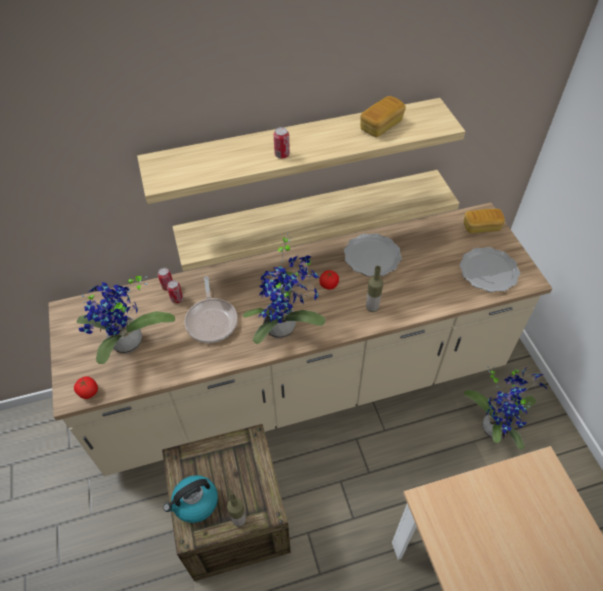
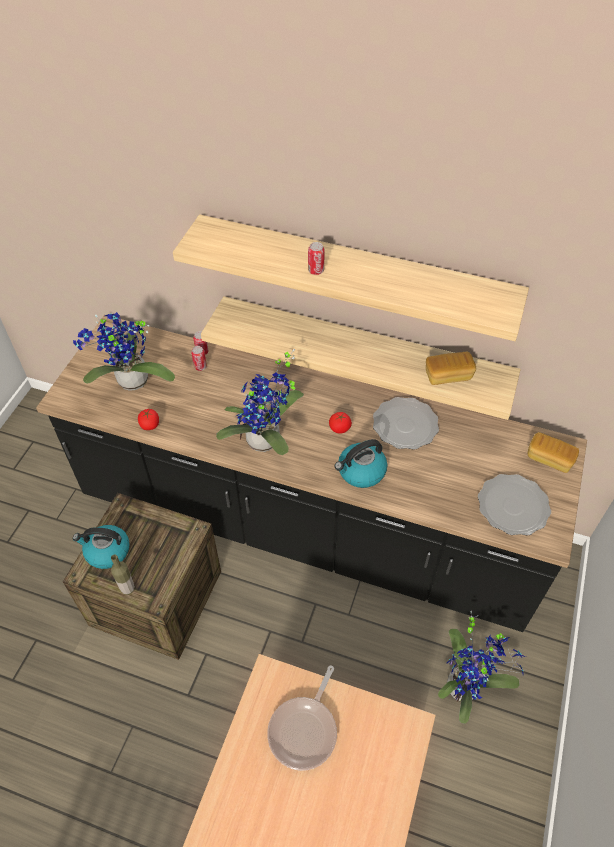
camera: 35 degrees right, 0 degrees up
beige counter [48,202,552,476] -> black counter [36,315,587,632]
tomato [74,376,98,399] -> tomato moved to [138,409,159,430]
frying pan [185,276,238,343] -> frying pan moved to [267,666,337,771]
bread [360,96,406,137] -> bread moved to [426,352,476,385]
bottle [366,266,383,312] -> kettle [334,439,387,488]

